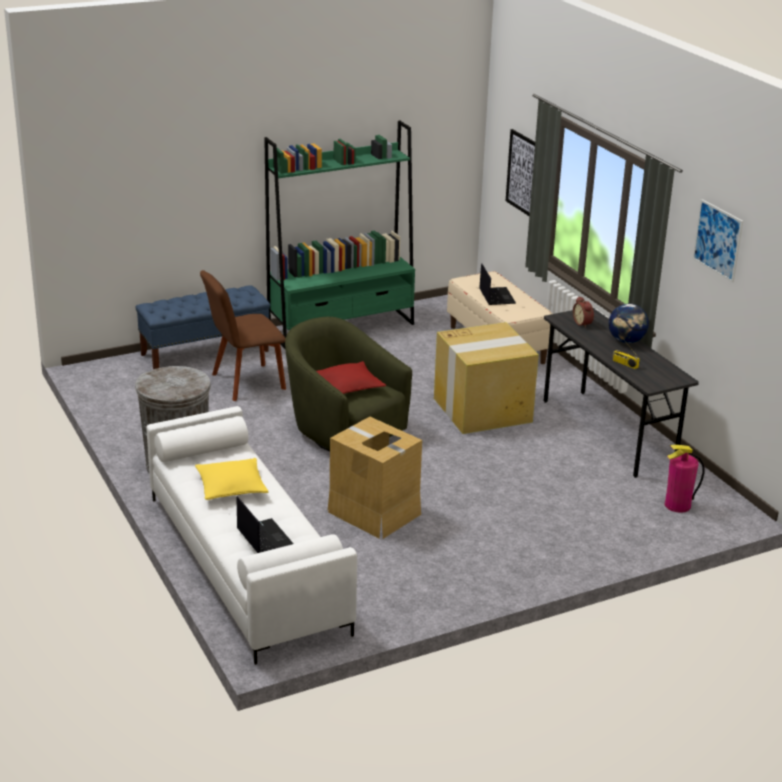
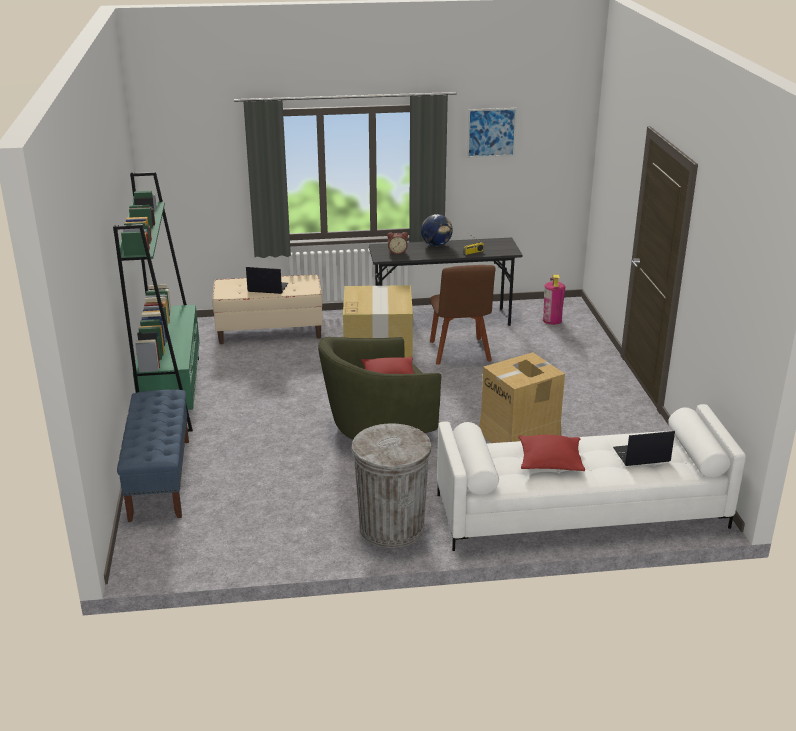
camera: 70 degrees left, 0 degrees up
yellow pillow [195,458,269,500] -> red pillow [518,435,585,471]
brown chair [200,270,286,401] -> brown chair moved to [430,265,495,365]
picture [506,129,535,216] -> none

